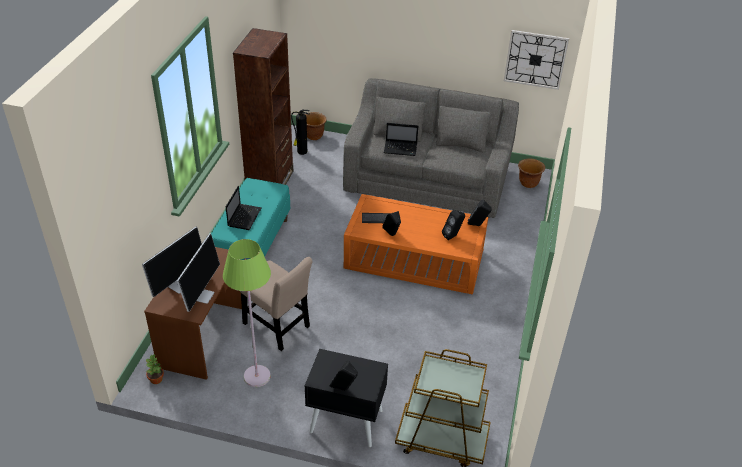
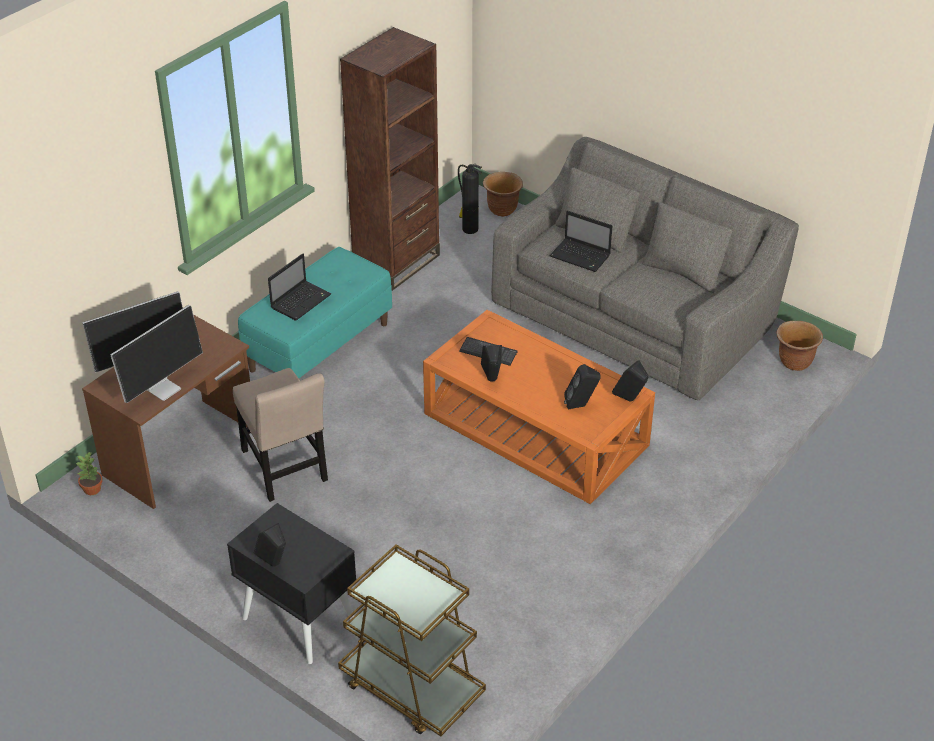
camera: 25 degrees right, 0 degrees up
green floor lamp [223,239,271,387] -> none
wall clock [504,30,569,90] -> none

